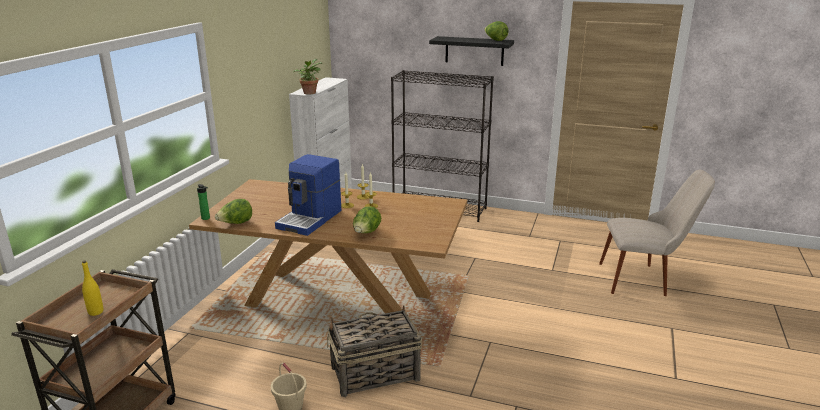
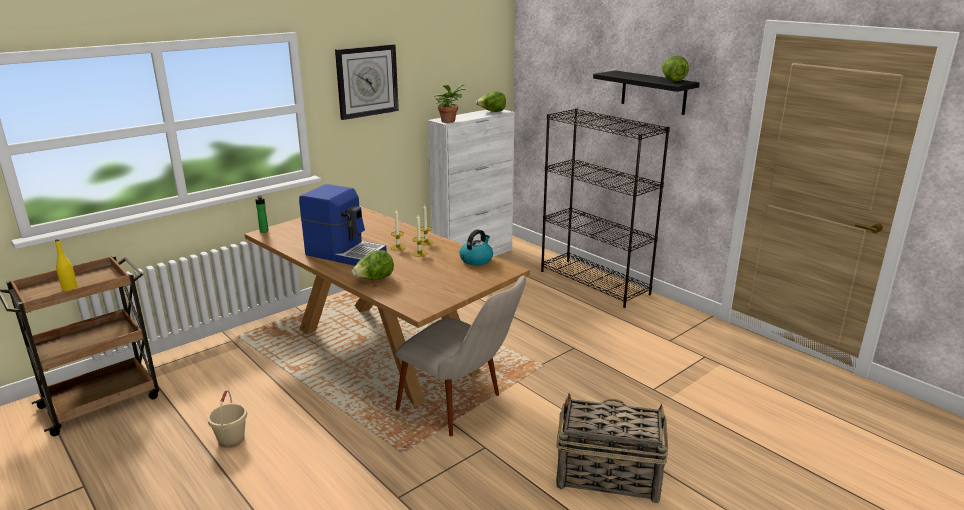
camera: 30 degrees right, 0 degrees up
lettuce [215,199,252,224] -> lettuce moved to [476,91,506,112]
coffee machine [275,154,341,236] -> coffee machine turned 120 degrees counterclockwise [299,184,387,266]
basket [327,305,422,397] -> basket moved to [556,393,668,503]
beige chair [599,170,715,296] -> beige chair moved to [395,275,526,436]
none -> wall clock [335,44,399,120]
none -> kettle [459,229,493,266]

